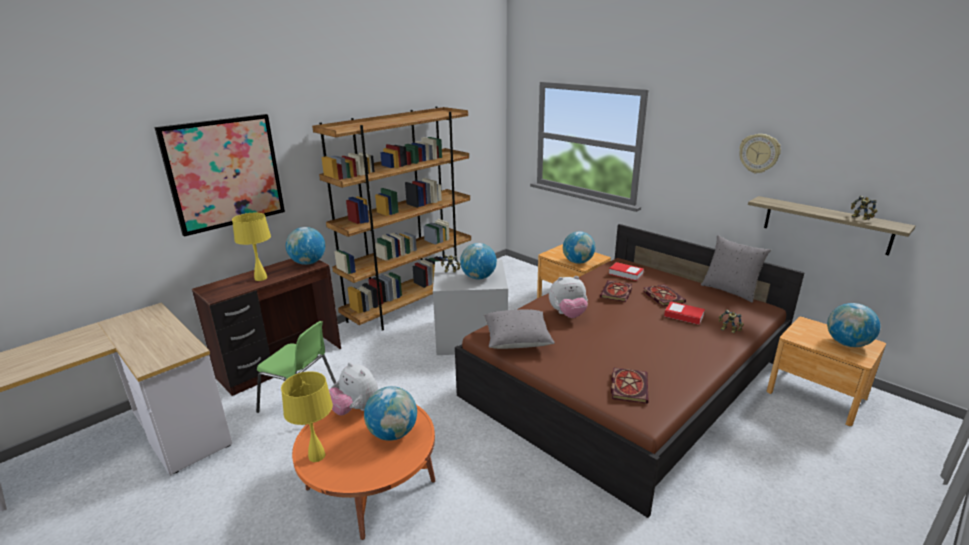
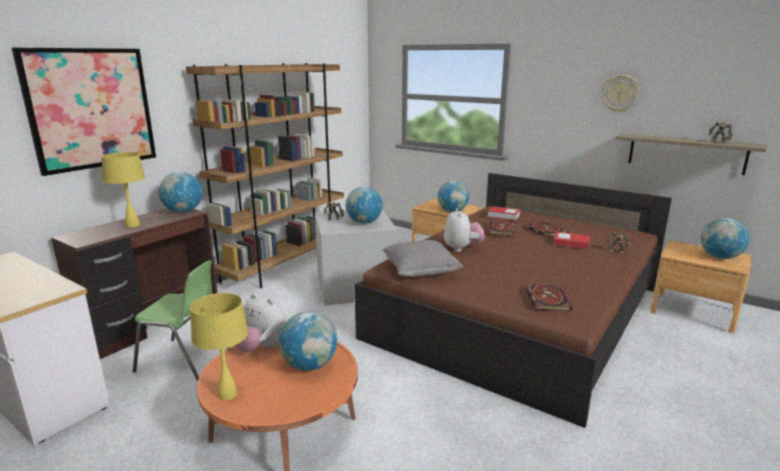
camera: 10 degrees left, 5 degrees down
plush toy [549,276,588,318] -> plush toy turned 75 degrees counterclockwise [444,208,485,252]
grey pillow [701,235,771,303] -> none

